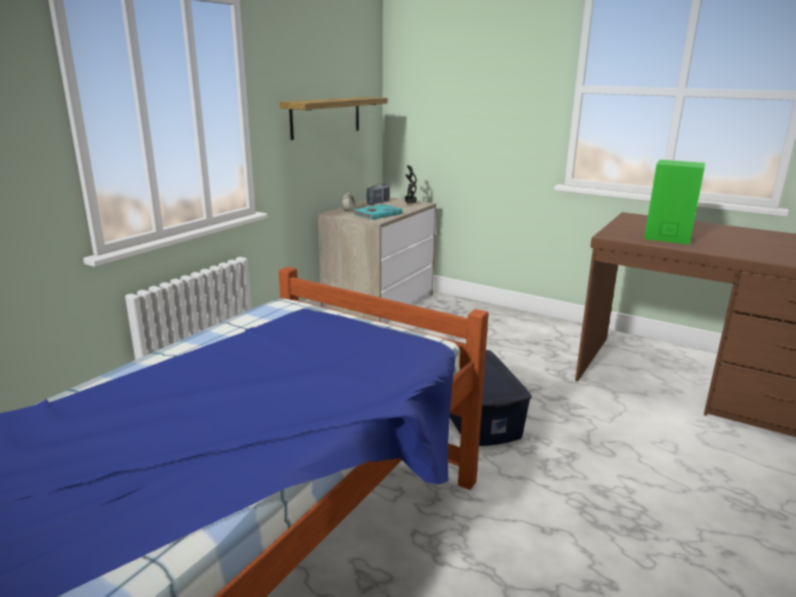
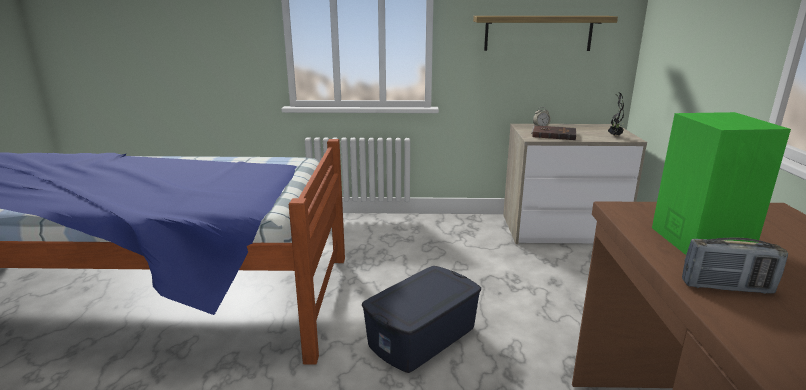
camera: 60 degrees right, 0 degrees up
turquoise book [352,204,402,220] -> brown book [531,125,576,140]
radio [366,183,390,205] -> radio moved to [682,237,788,294]

